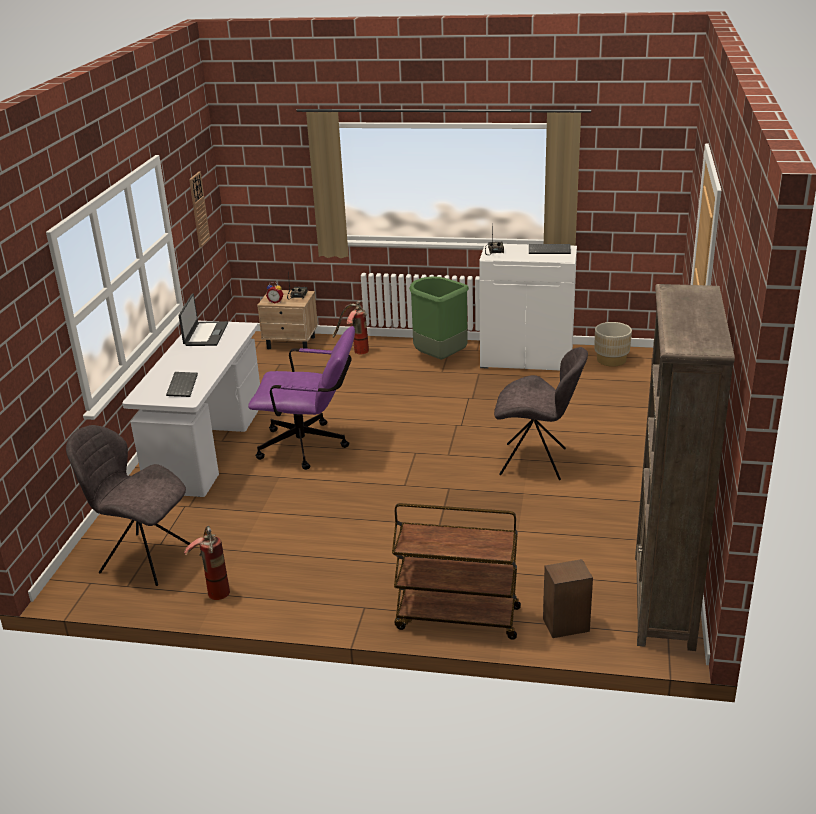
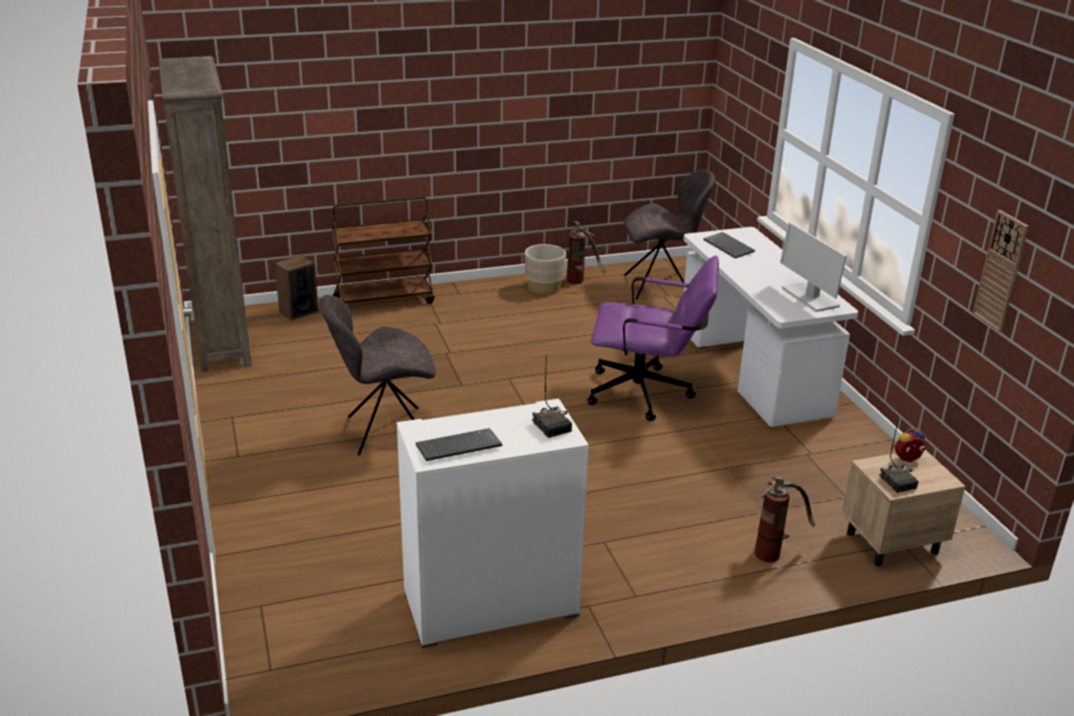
camera: 150 degrees right, 0 degrees up
laptop [178,293,228,346] -> monitor [780,222,847,312]
purple office chair [248,326,355,470] -> purple office chair turned 150 degrees counterclockwise [587,256,719,421]
green trash can [409,277,469,360] -> none
beige planter [595,322,632,367] -> beige planter moved to [525,244,566,294]

